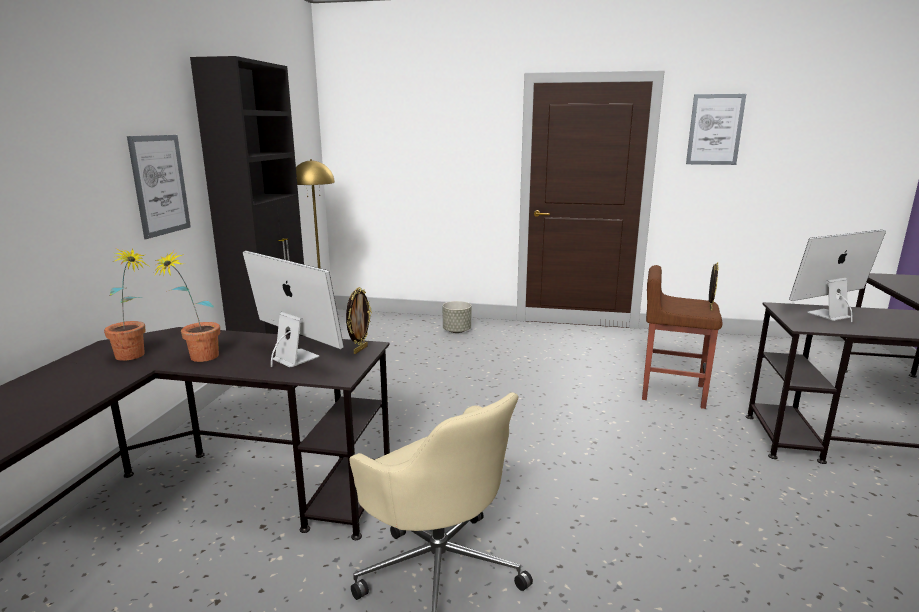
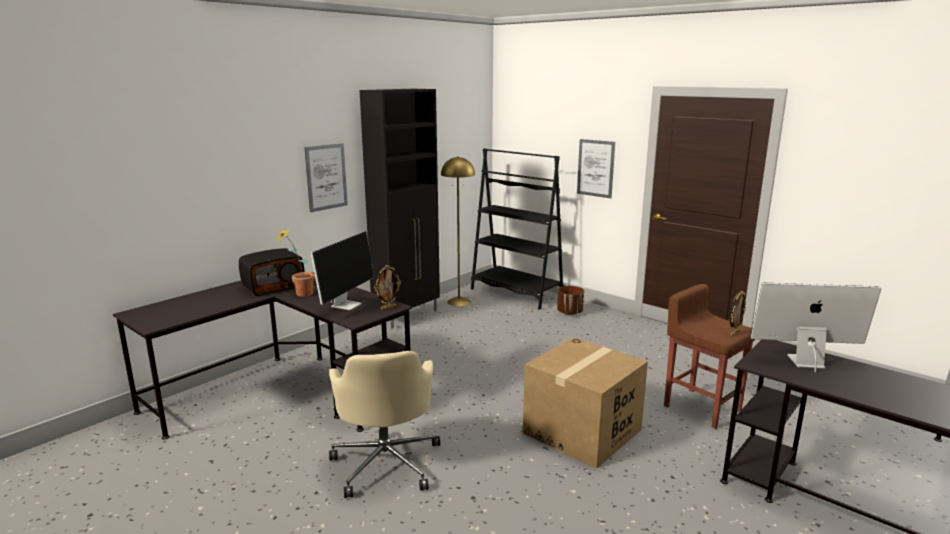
camera: 30 degrees right, 0 degrees up
potted plant [104,248,148,361] -> radio [239,248,305,296]
monitor [243,251,344,367] -> monitor turned 45 degrees clockwise [310,231,374,310]
grey planter [443,301,471,333] -> brown planter [557,286,584,315]
picture [686,94,746,165] -> picture moved to [577,139,615,198]
none -> black bookcase [471,148,564,310]
none -> cardboard box [523,337,648,469]

